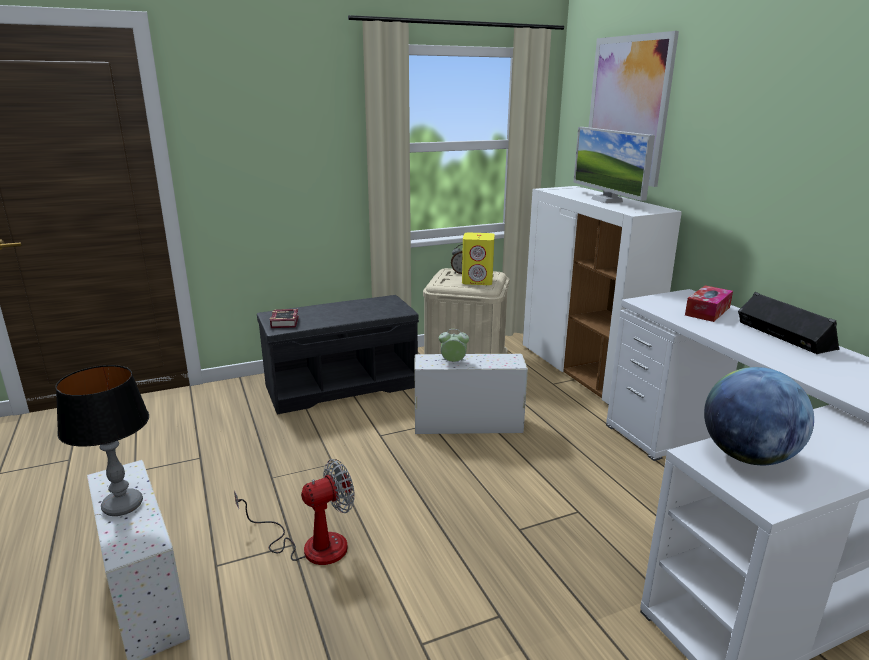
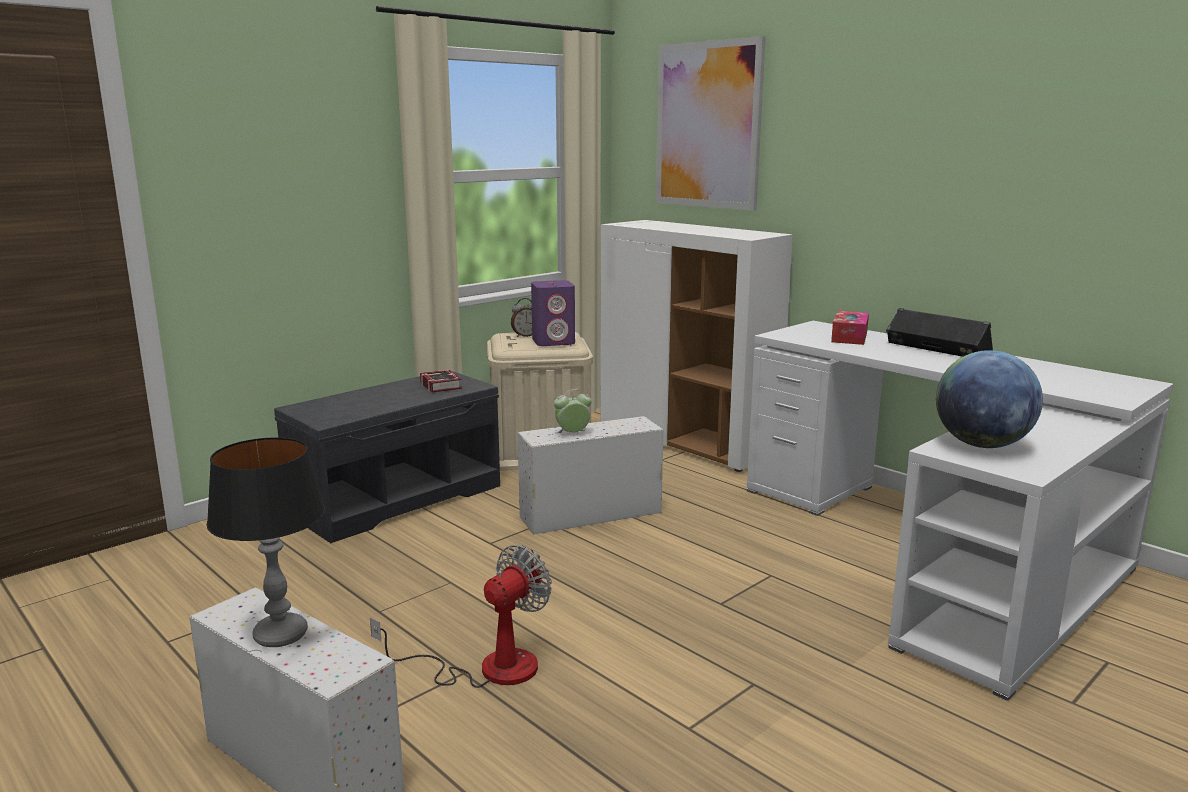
camera: 20 degrees left, 5 degrees down
book [270,309,299,328] -> book moved to [420,370,462,393]
yellow speaker [462,233,495,285] -> purple speaker [531,280,575,346]
monitor [573,127,655,203] -> none

